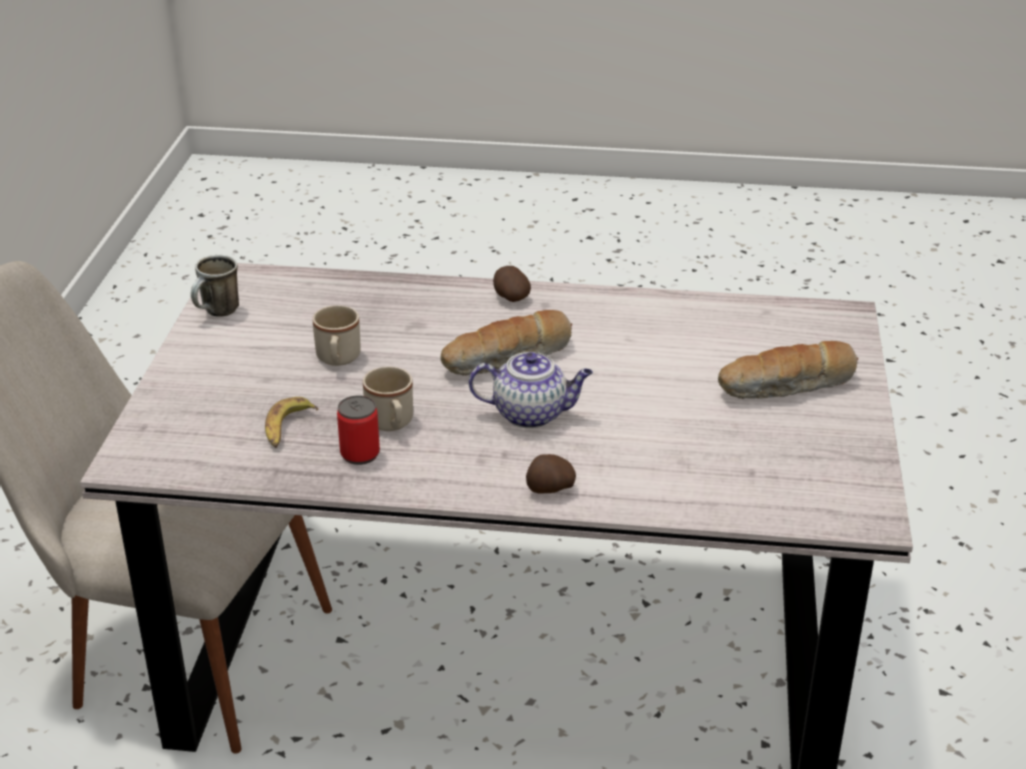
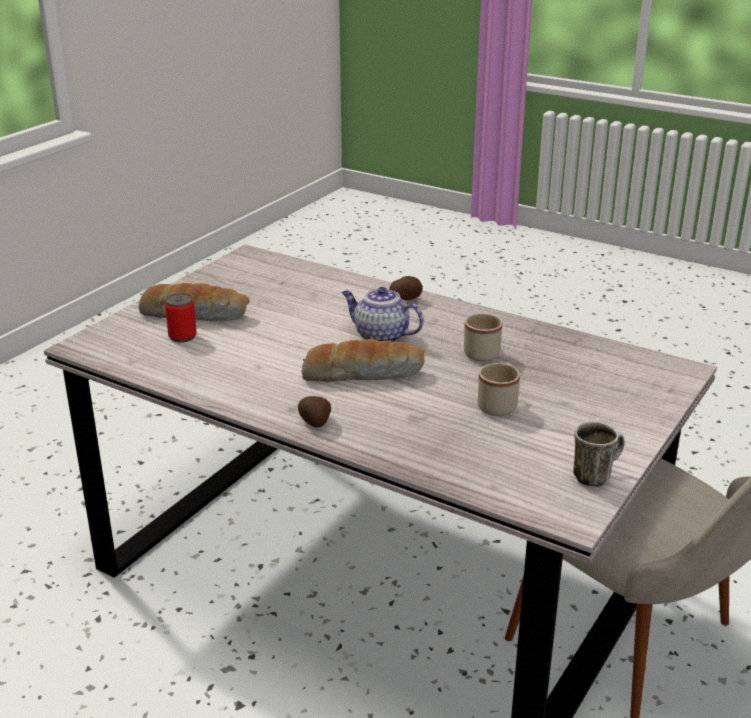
camera: 155 degrees left, 5 degrees down
banana [265,397,318,448] -> none
can [337,396,380,465] -> can moved to [165,293,197,343]

